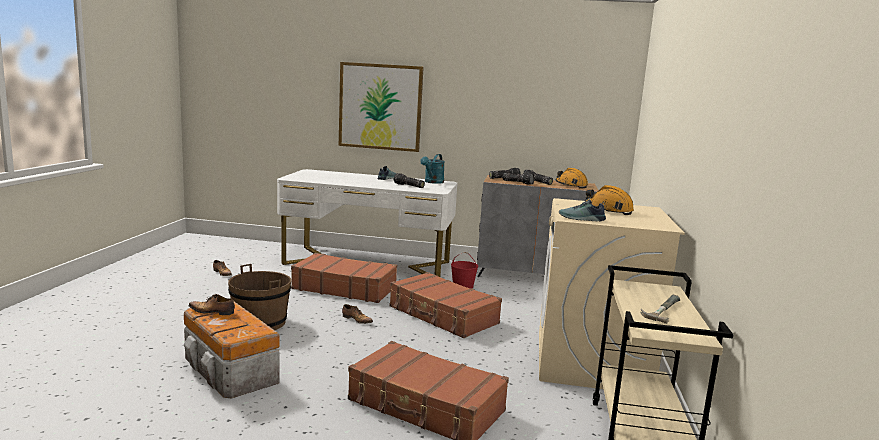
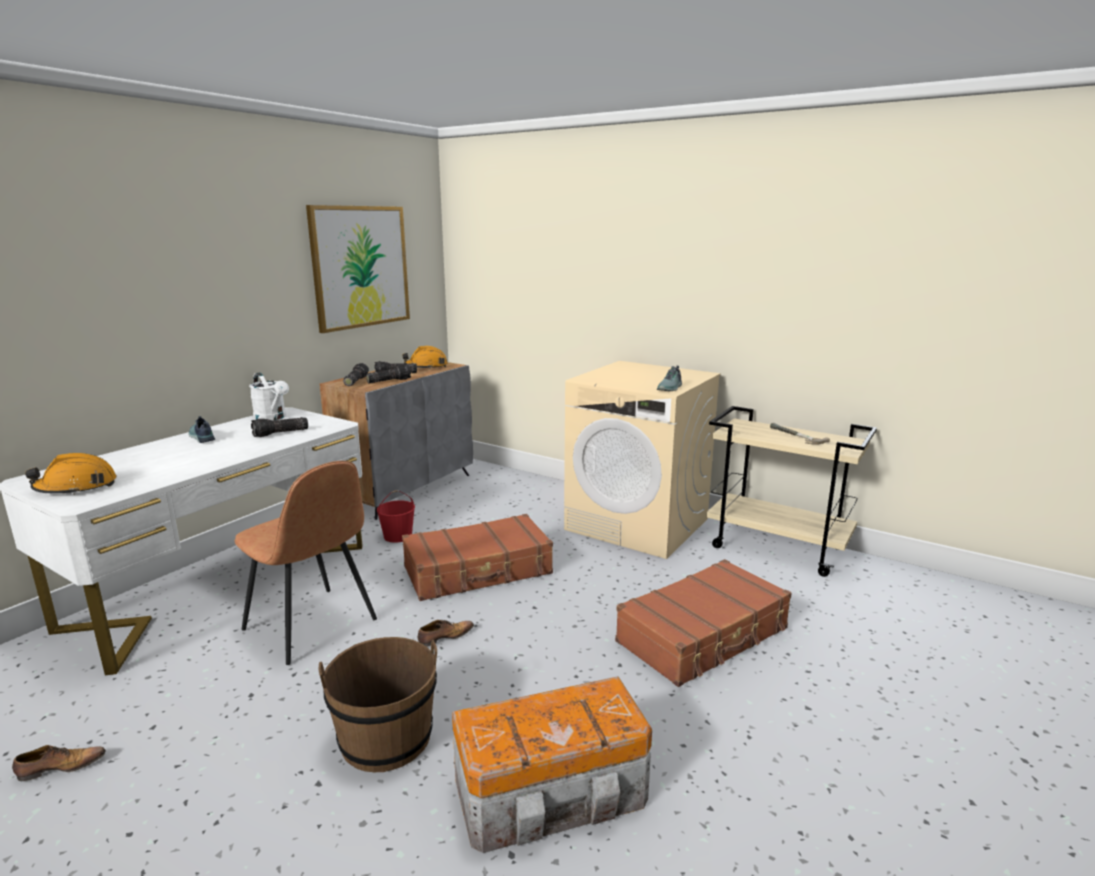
camera: 65 degrees left, 5 degrees up
shoe [188,294,235,315] -> none
brown suitcase [291,253,397,303] -> brown chair [235,461,377,665]
picture [339,62,424,152] -> picture moved to [306,205,410,333]
turquoise watering can [420,154,445,184] -> white watering can [249,373,289,420]
orange hard hat [585,185,634,215] -> orange hard hat moved to [25,453,117,495]

